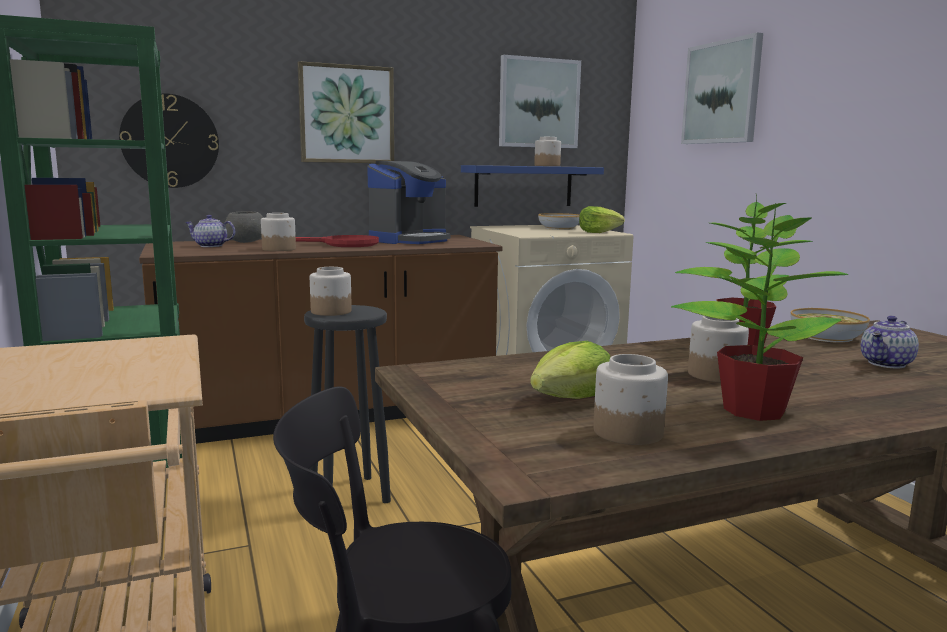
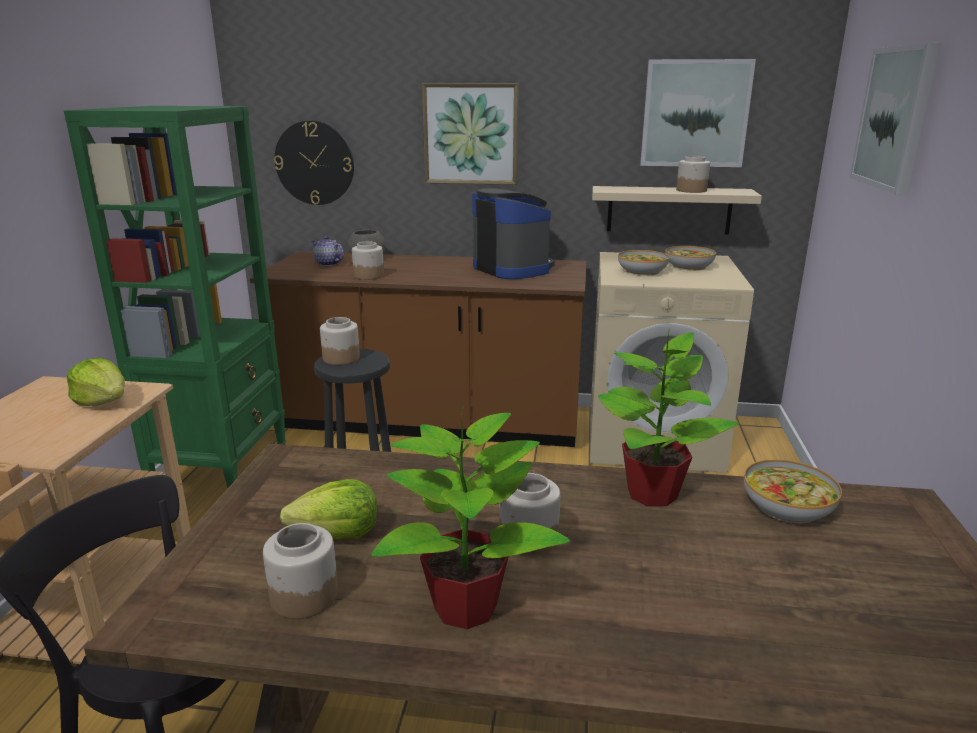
camera: 30 degrees right, 10 degrees up
red frying pan [296,235,379,247] -> none
coffee machine [367,161,450,244] -> coffee machine turned 105 degrees counterclockwise [472,188,555,279]
blue shelf [461,165,604,207] -> beige shelf [592,186,762,235]
lettuce [579,206,625,233] -> lettuce moved to [67,358,125,406]
teapot [861,316,919,368] -> none
none -> bowl [618,250,670,276]

